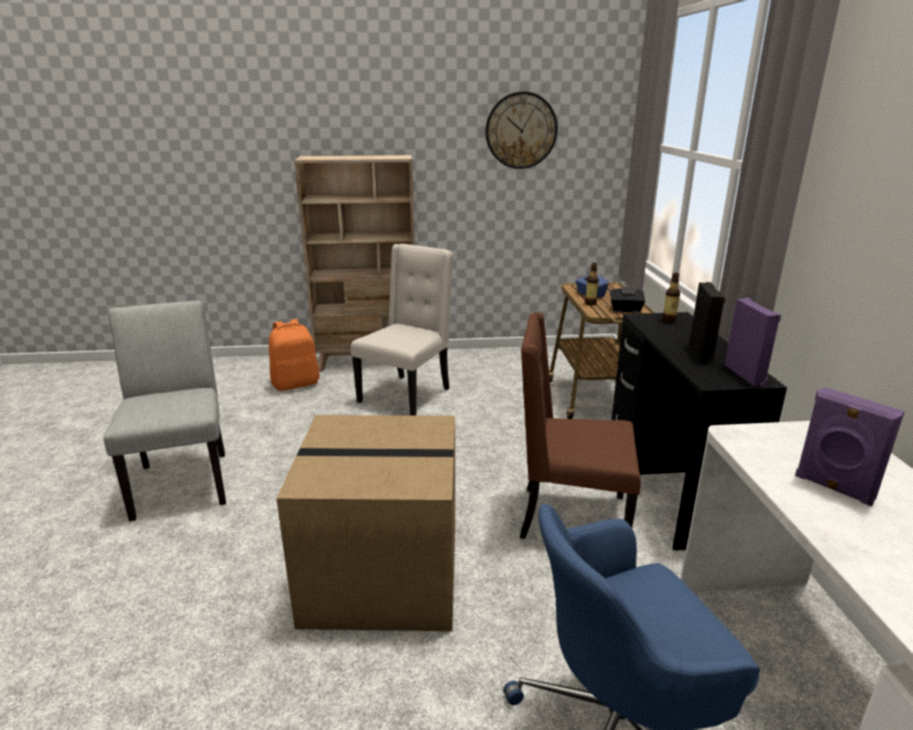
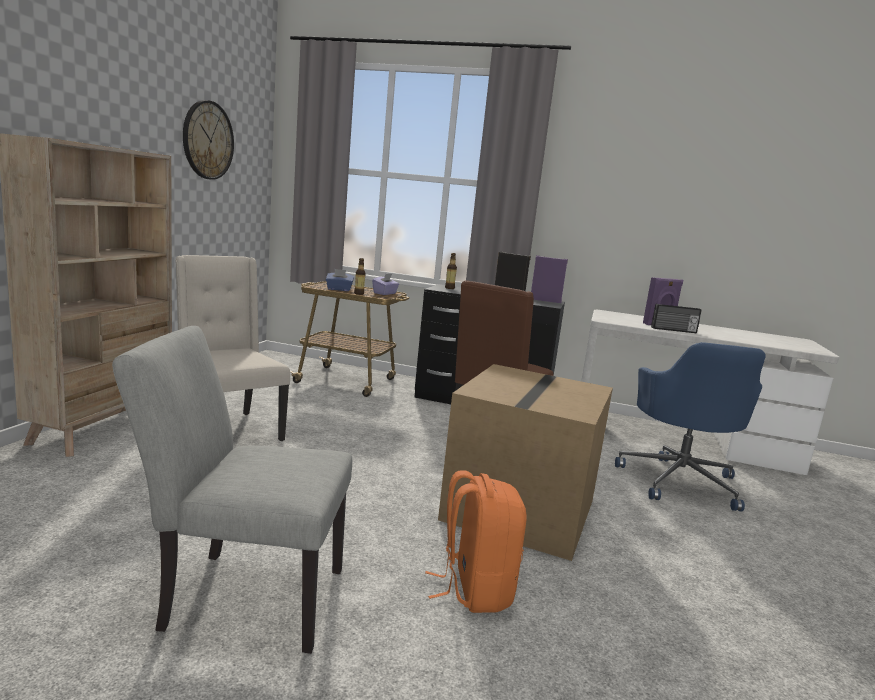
camera: 70 degrees left, 10 degrees down
orange backpack [269,319,320,391] -> orange backpack moved to [425,470,527,613]
black tissue box [610,286,645,312] -> purple tissue box [372,273,399,295]
none -> radio [651,304,702,333]

